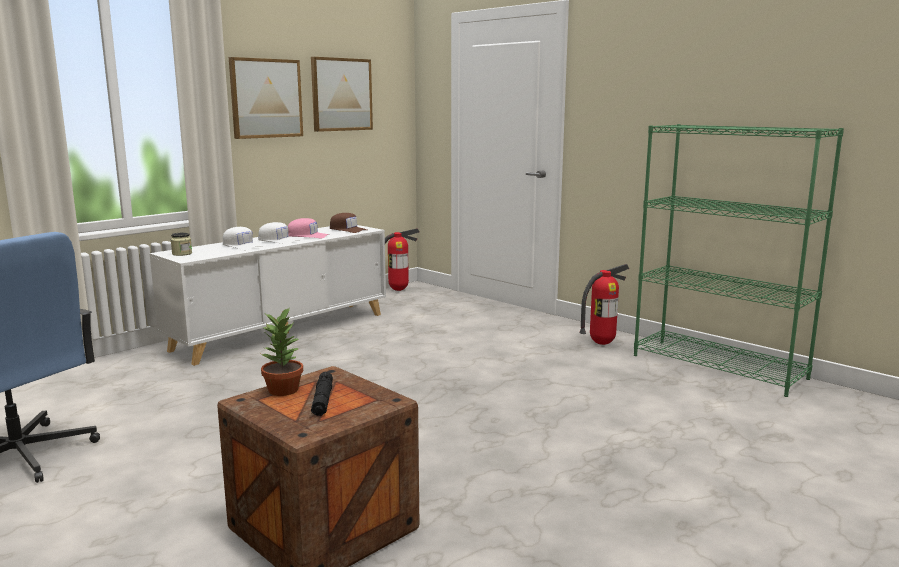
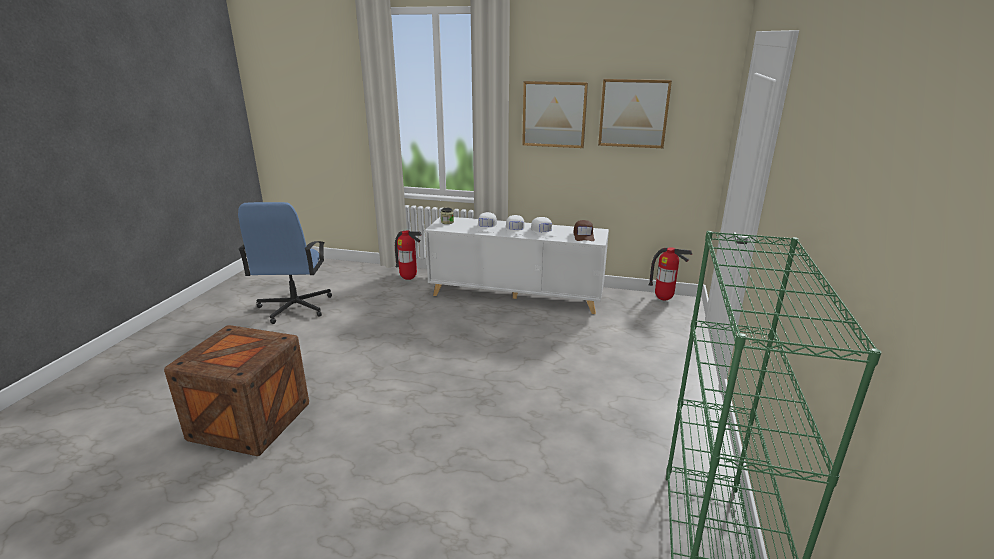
camera: 60 degrees right, 10 degrees up
potted plant [261,307,303,396] -> none
pink cap [288,218,329,238] -> white cap [531,217,558,238]
black flashlight [311,372,333,416] -> none
fire extinguisher [579,264,629,345] -> fire extinguisher moved to [395,230,422,280]

